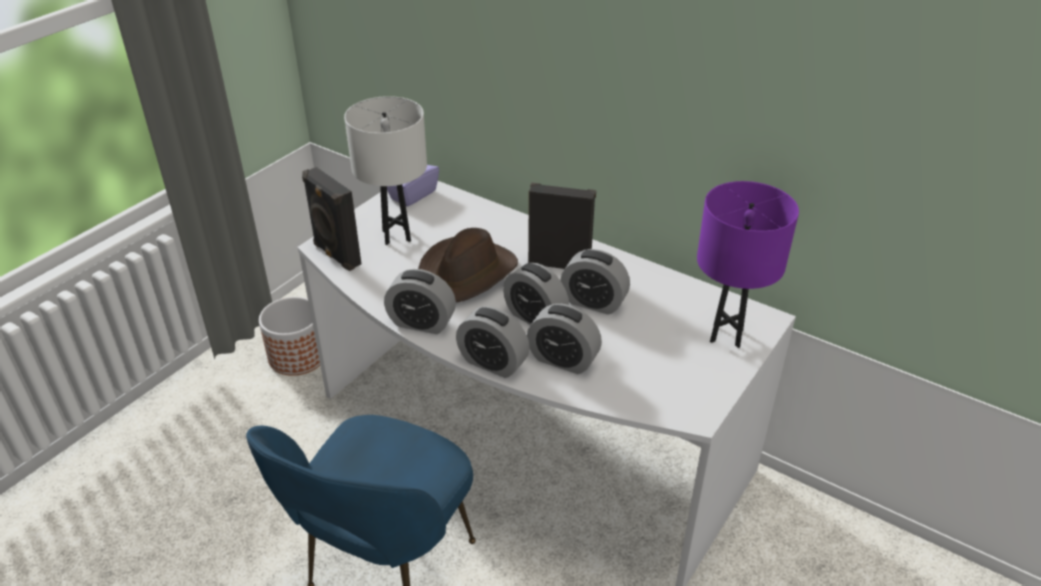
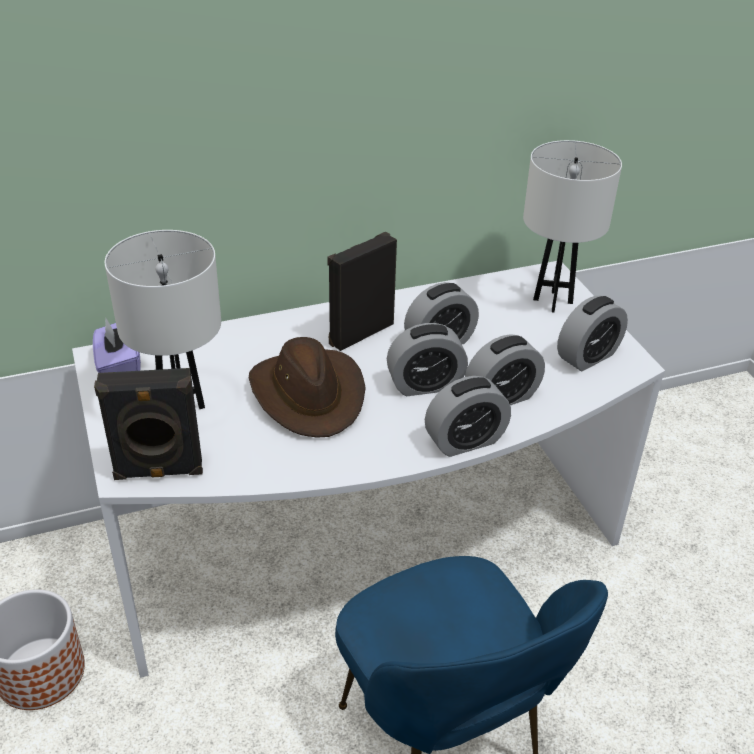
camera: 55 degrees left, 0 degrees up
alarm clock [384,269,456,334] -> alarm clock moved to [557,296,628,371]
purple table lamp [697,181,799,348] -> white table lamp [523,140,622,313]

